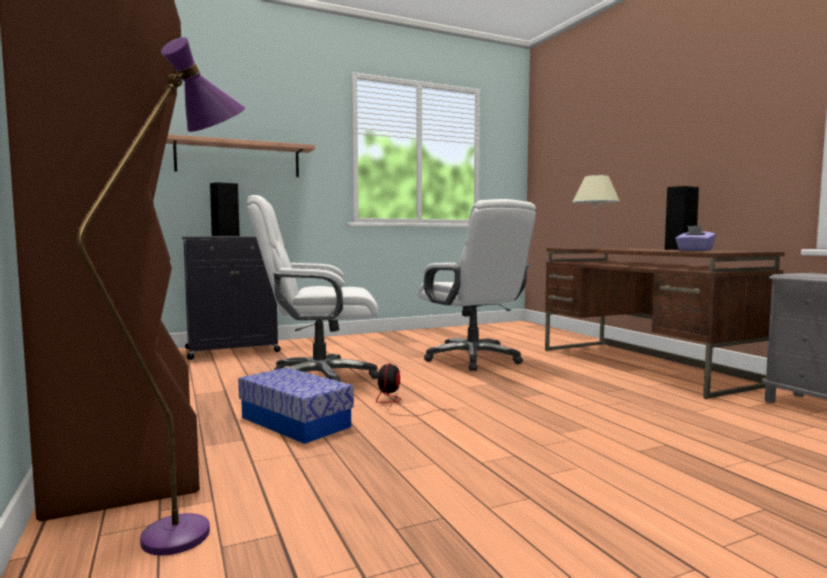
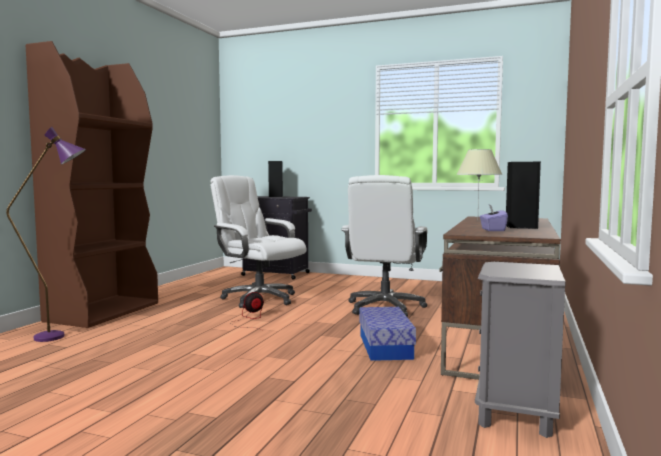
camera: 45 degrees right, 0 degrees up
shelf [166,134,315,177] -> none
storage box [238,367,354,444] -> storage box moved to [359,307,416,361]

